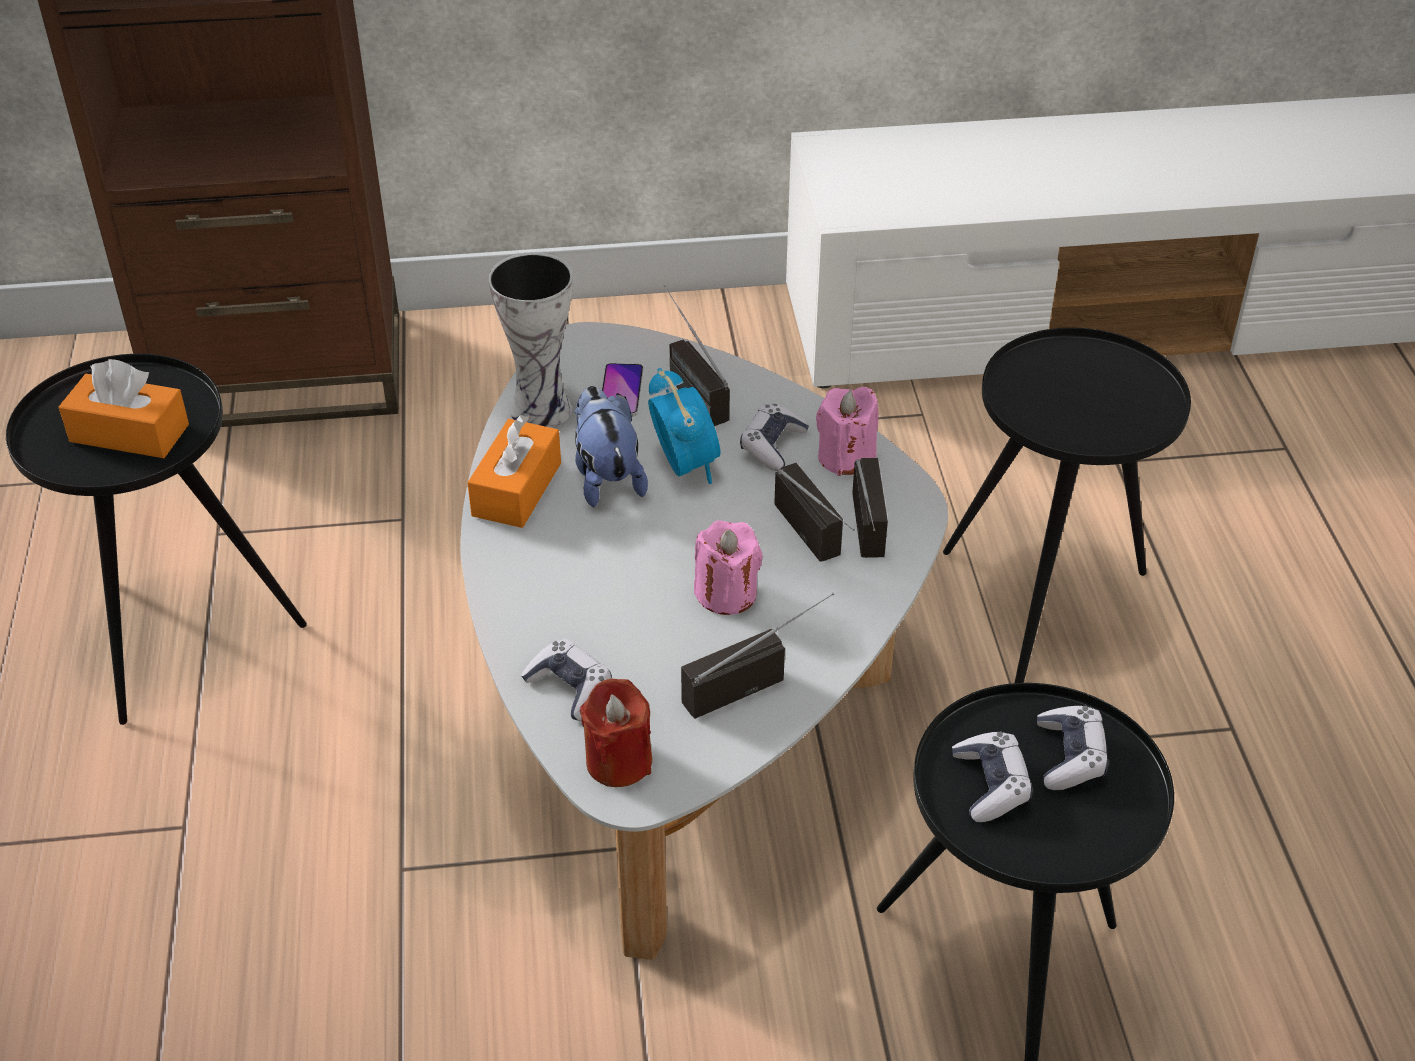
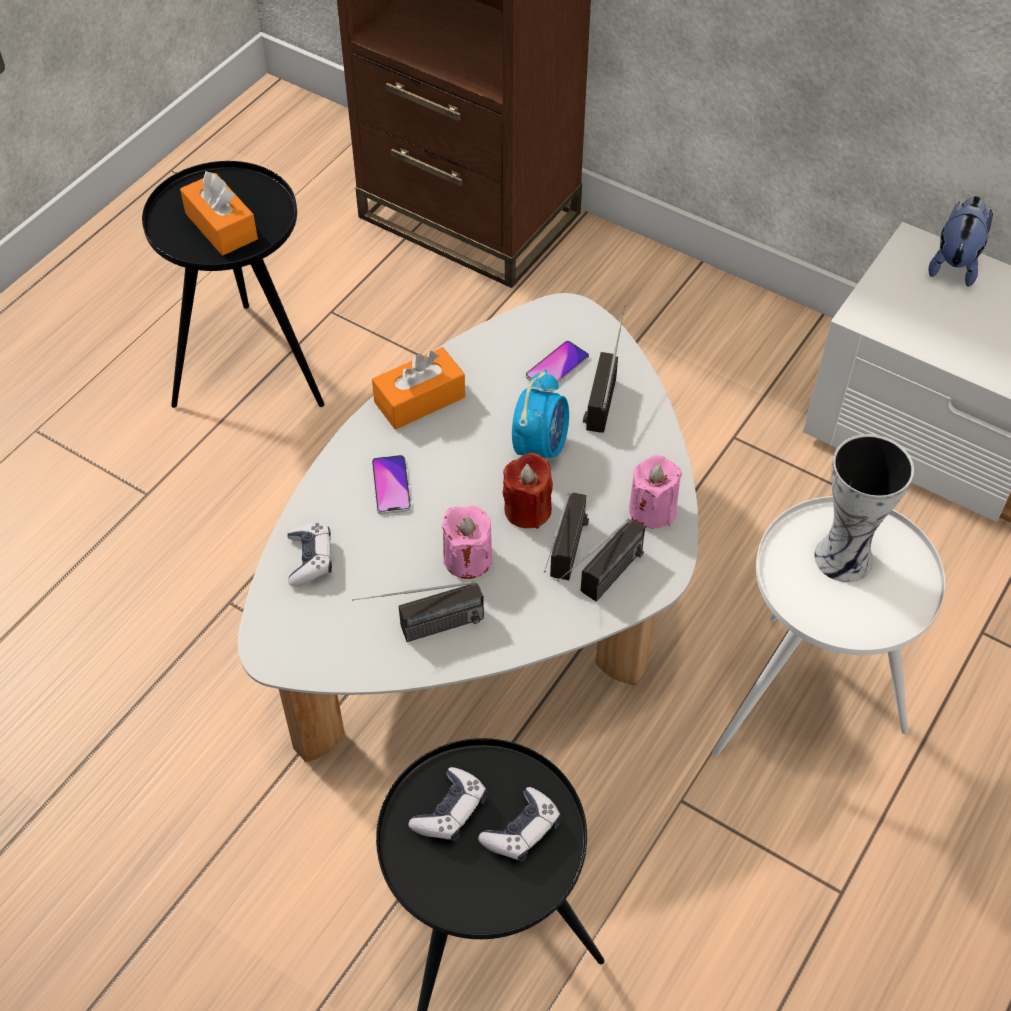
camera: 40 degrees right, 10 degrees up
vase [488,252,573,428] -> vase moved to [814,434,914,582]
plush toy [574,386,648,507] -> plush toy moved to [929,196,993,287]
red candle [580,679,652,787] -> red candle moved to [503,453,553,529]
radio [681,593,834,719] -> radio turned 150 degrees clockwise [352,581,484,642]
game controller [740,404,809,471] -> none
black side table [943,328,1191,683] -> white side table [712,496,946,756]
none -> phone [372,455,411,514]

